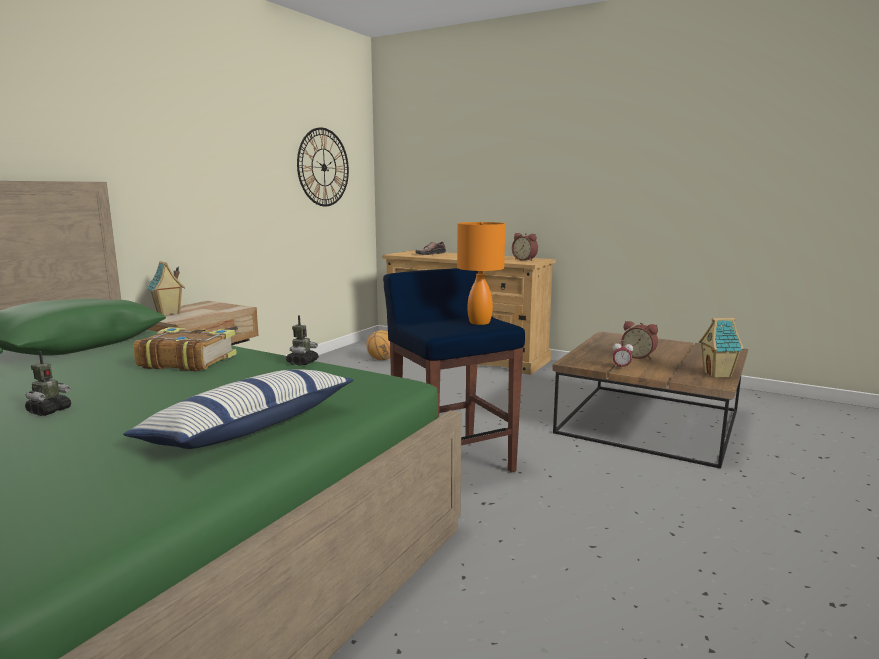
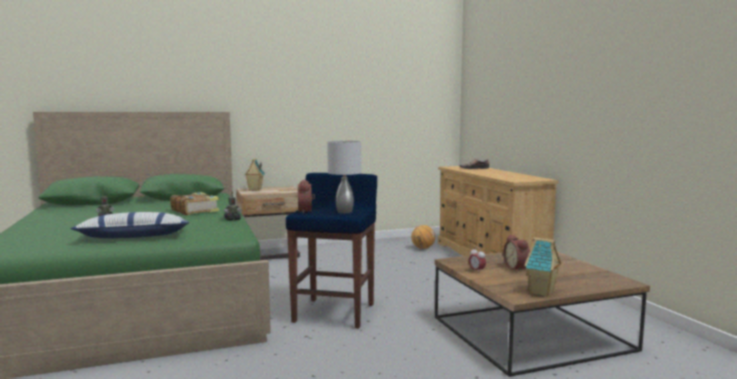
camera: 40 degrees right, 5 degrees down
wall clock [297,127,349,206] -> none
orange table lamp [457,221,505,325] -> grey table lamp [327,140,361,214]
alarm clock [512,233,538,261] -> alarm clock moved to [298,180,315,213]

